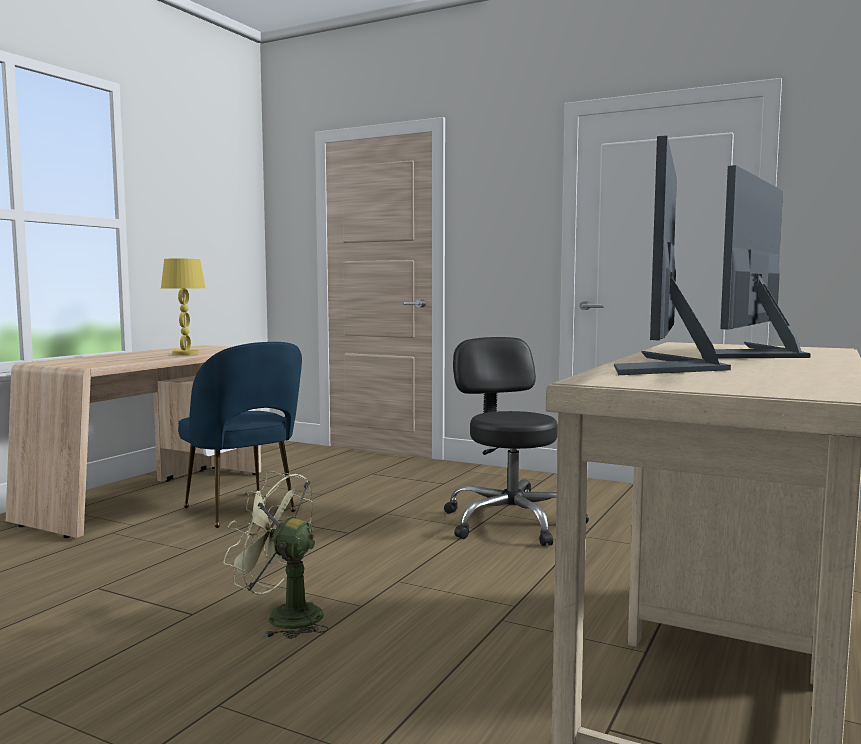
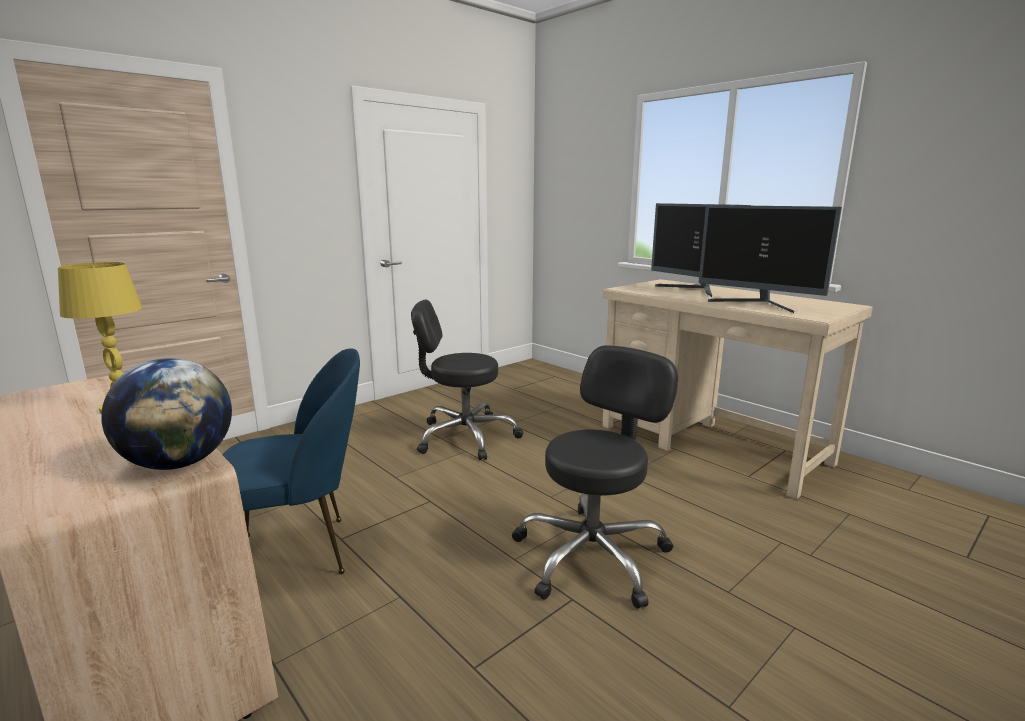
camera: 70 degrees left, 10 degrees up
green fan [224,471,328,639] -> black office chair [512,345,678,609]
none -> globe [101,358,232,470]

